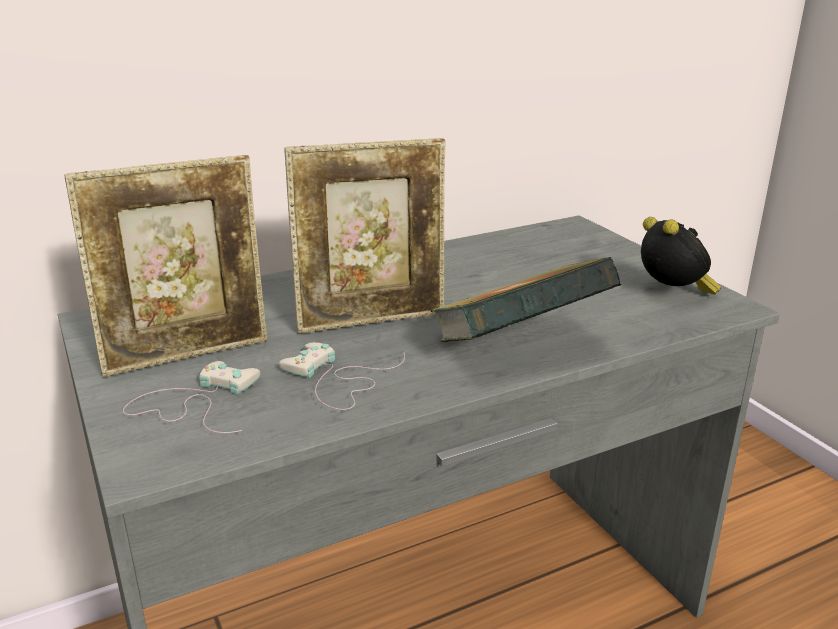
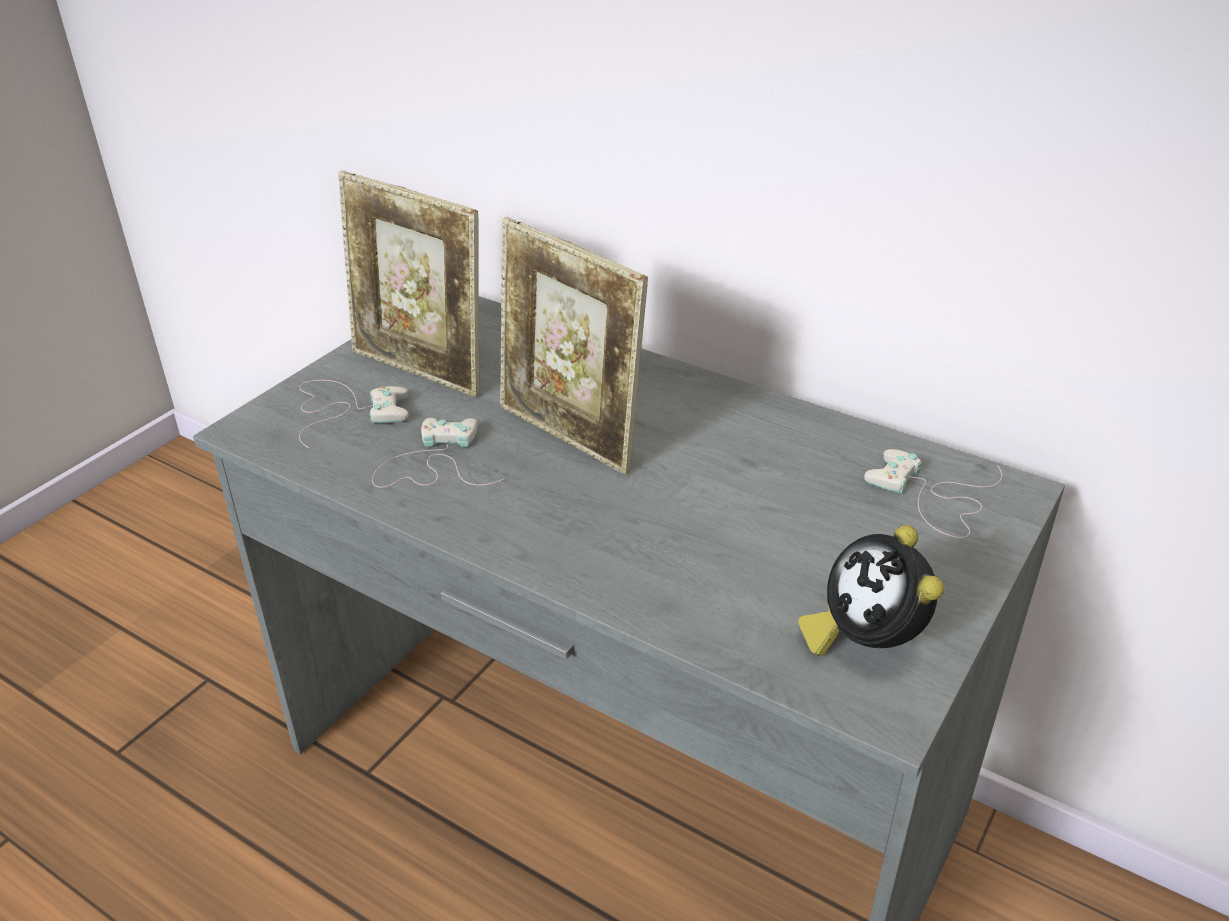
camera: 60 degrees right, 10 degrees up
book [430,257,621,342] -> none
alarm clock [641,217,722,294] -> alarm clock turned 120 degrees clockwise [798,525,944,656]
none -> white game controller [864,449,1002,538]

